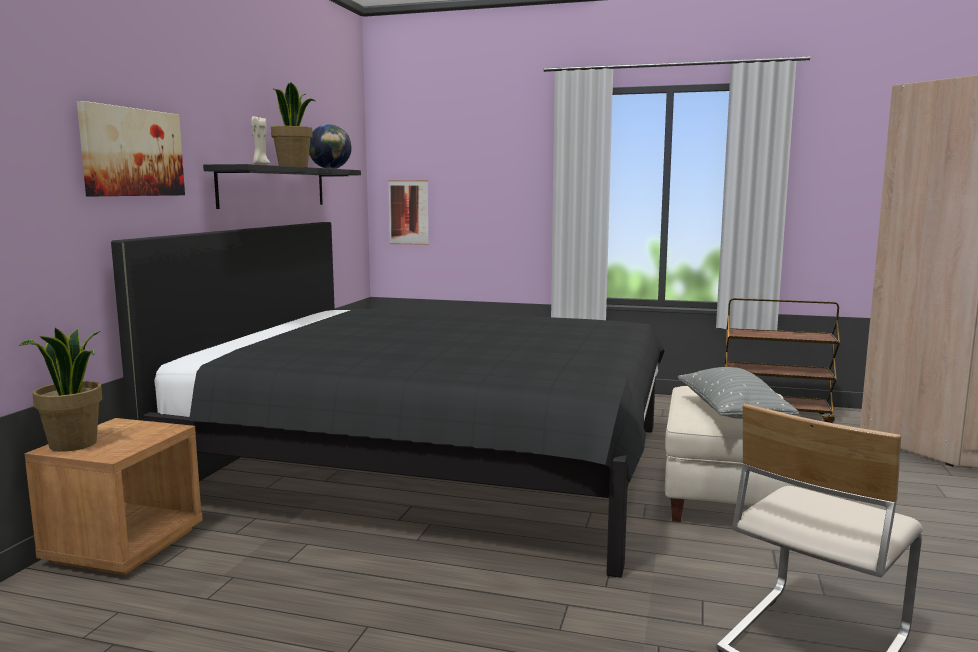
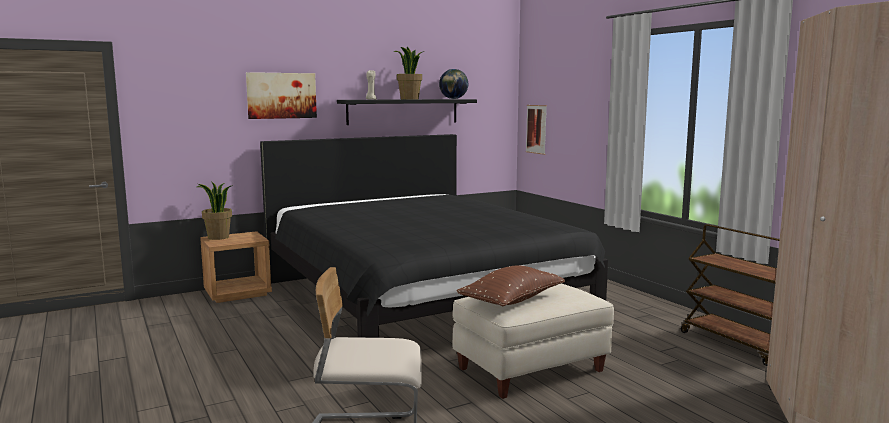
camera: 45 degrees right, 0 degrees up
grey pillow [678,367,799,419] -> brown pillow [457,265,565,306]

